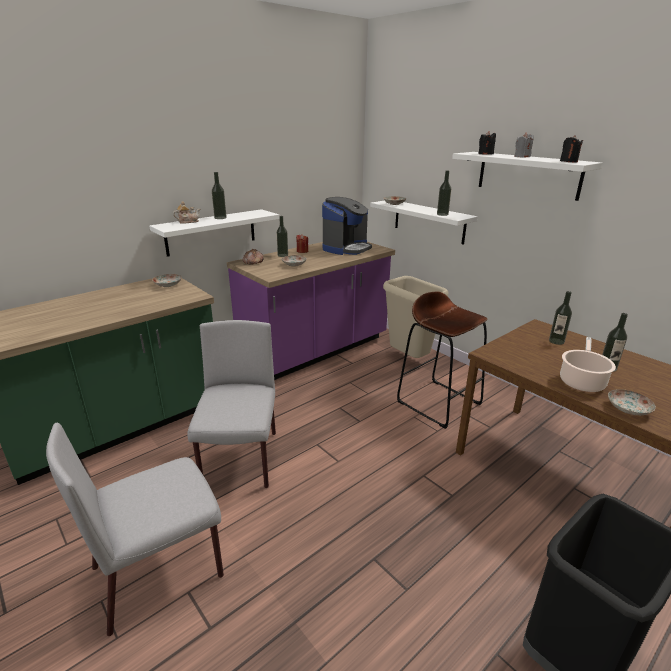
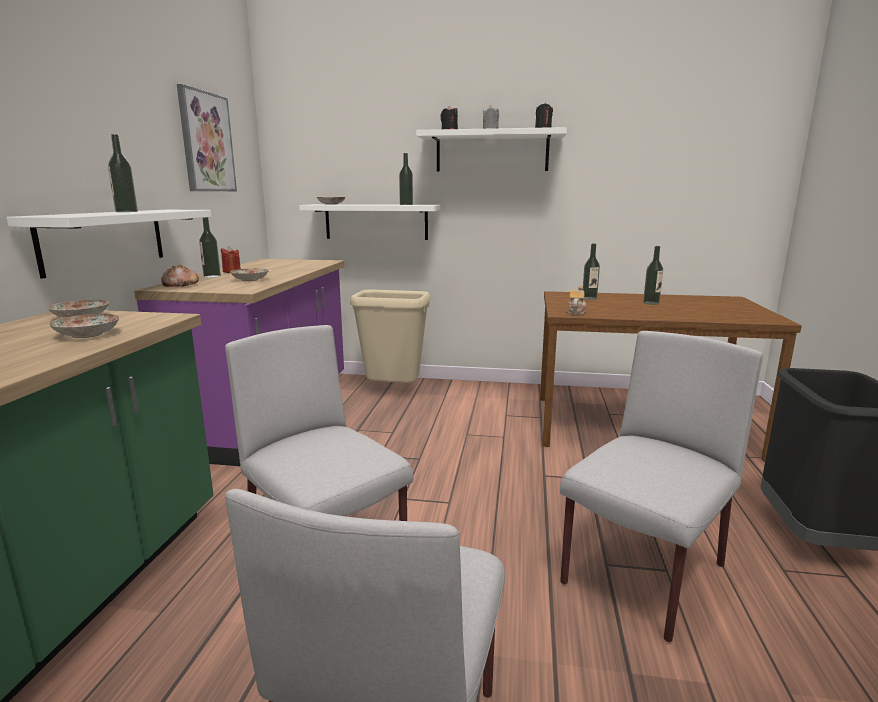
camera: 40 degrees left, 10 degrees down
teapot [173,201,200,224] -> teapot moved to [567,286,587,315]
coffee machine [322,197,372,255] -> none
brown stool [397,292,488,429] -> none
cooking pot [560,337,616,392] -> none
plate [608,389,656,416] -> plate moved to [49,314,120,338]
none -> picture [177,84,237,191]
none -> grey chair [560,331,763,642]

